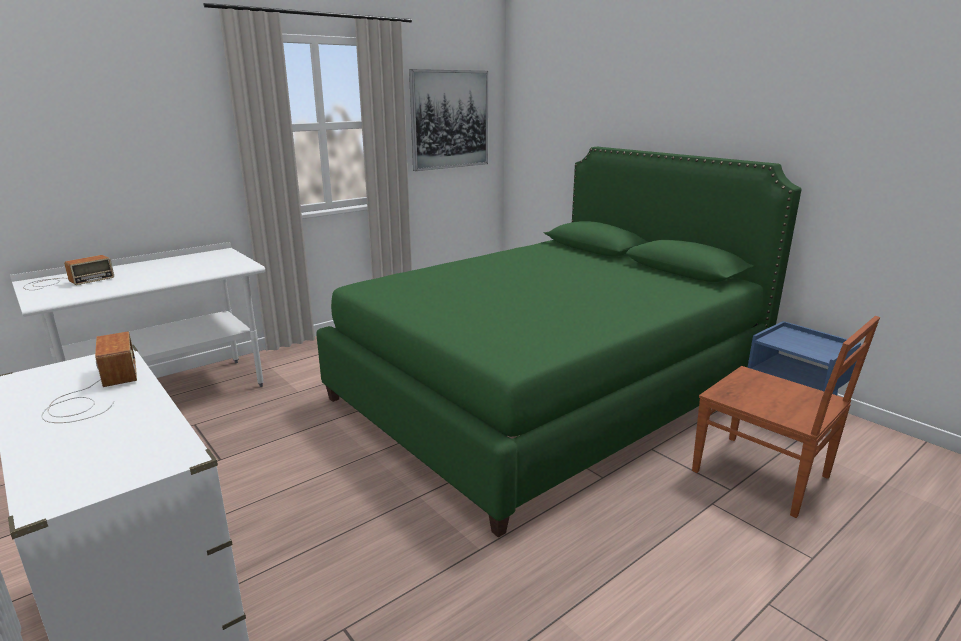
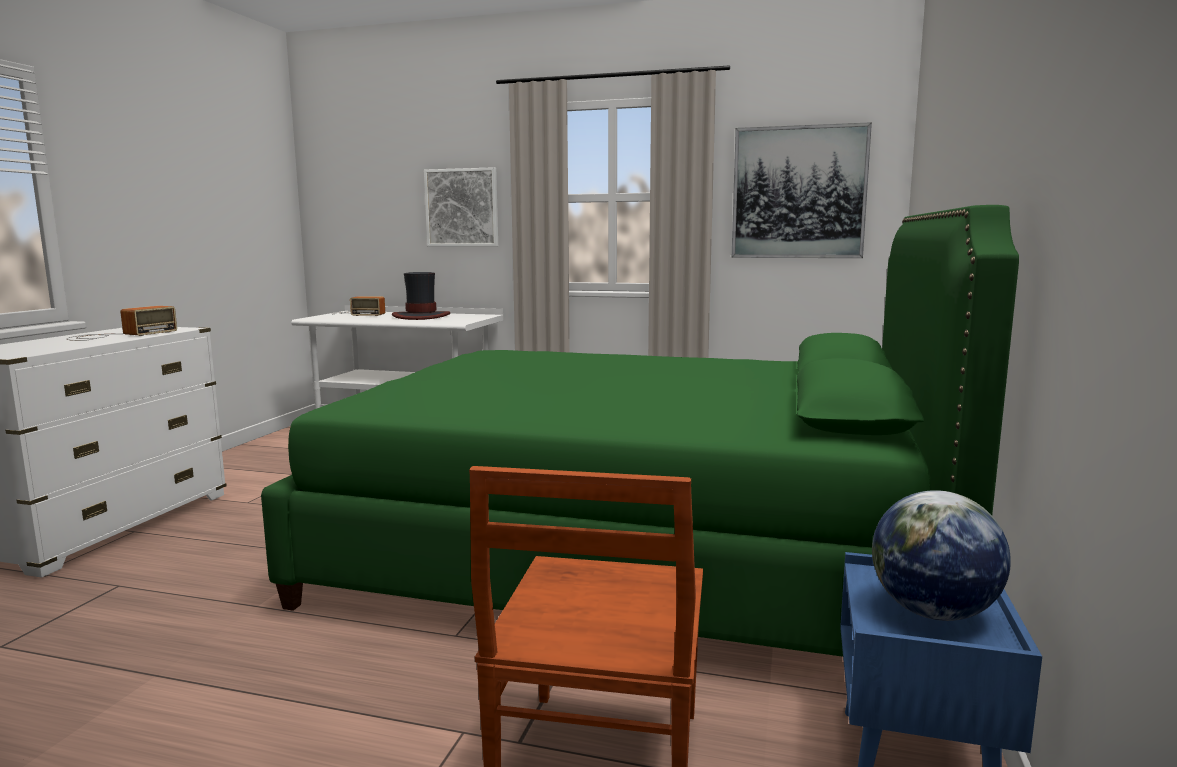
camera: 55 degrees right, 10 degrees down
none -> hat [392,272,450,320]
none -> picture [424,167,498,247]
none -> globe [872,490,1011,621]

